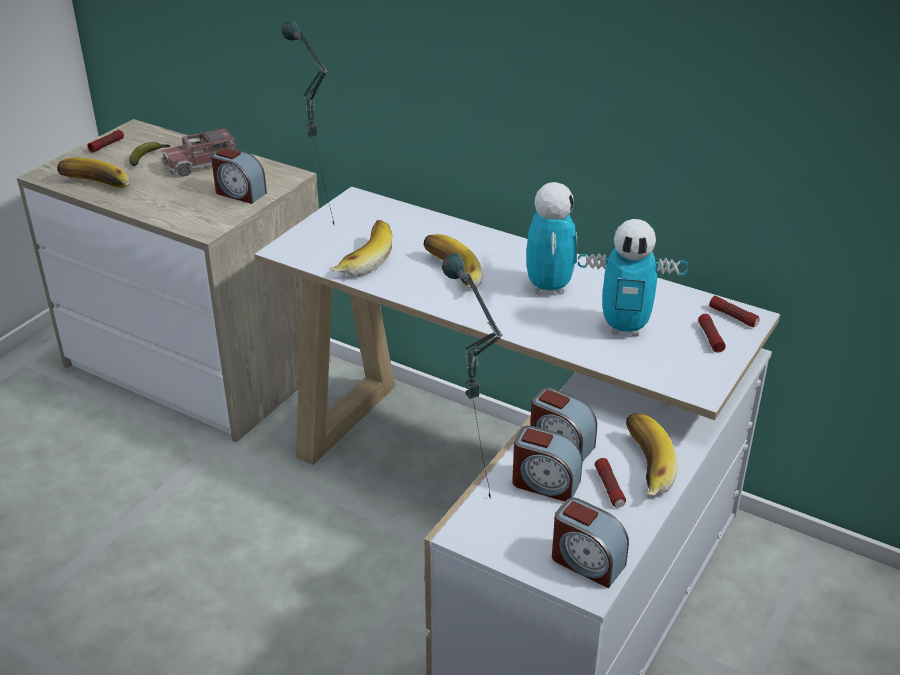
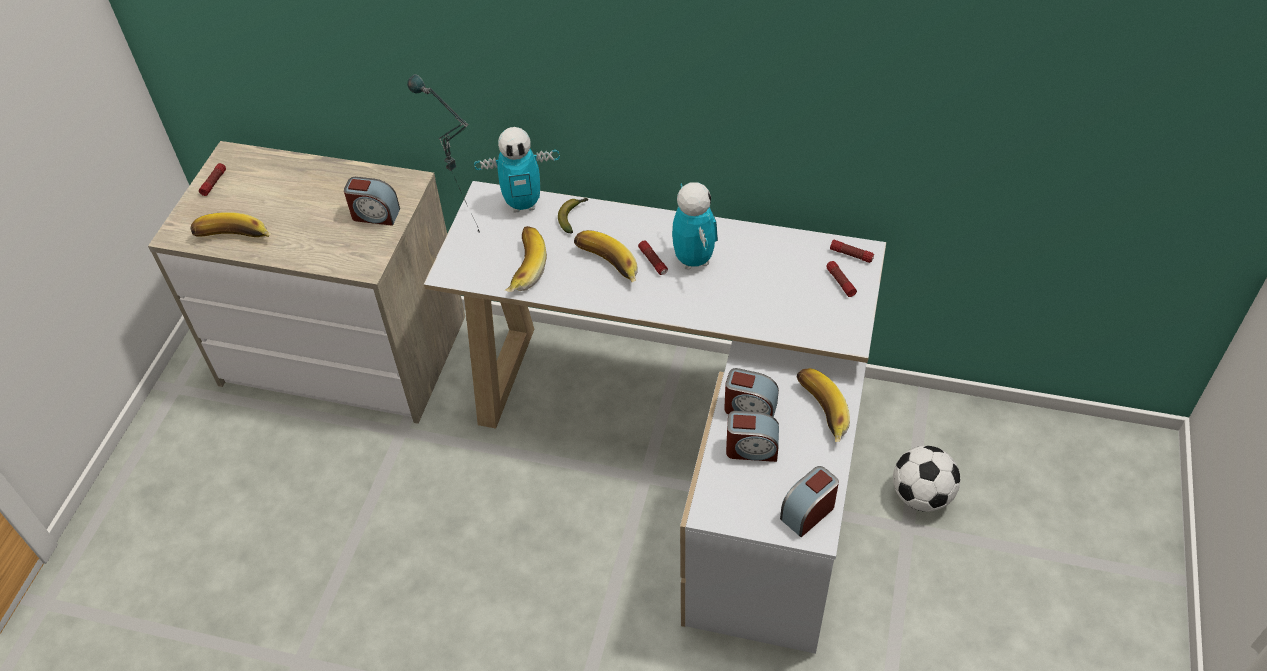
camera: 15 degrees left, 15 degrees up
banana [129,142,171,166] -> banana moved to [558,198,588,234]
toy truck [162,126,237,177] -> none
table lamp [442,253,503,497] -> none
alarm clock [552,498,629,588] -> alarm clock turned 120 degrees clockwise [780,466,839,537]
toy robot [578,219,688,336] -> toy robot moved to [474,127,560,213]
flashlight [595,458,626,507] -> flashlight moved to [638,240,668,275]
none -> football [893,446,960,512]

